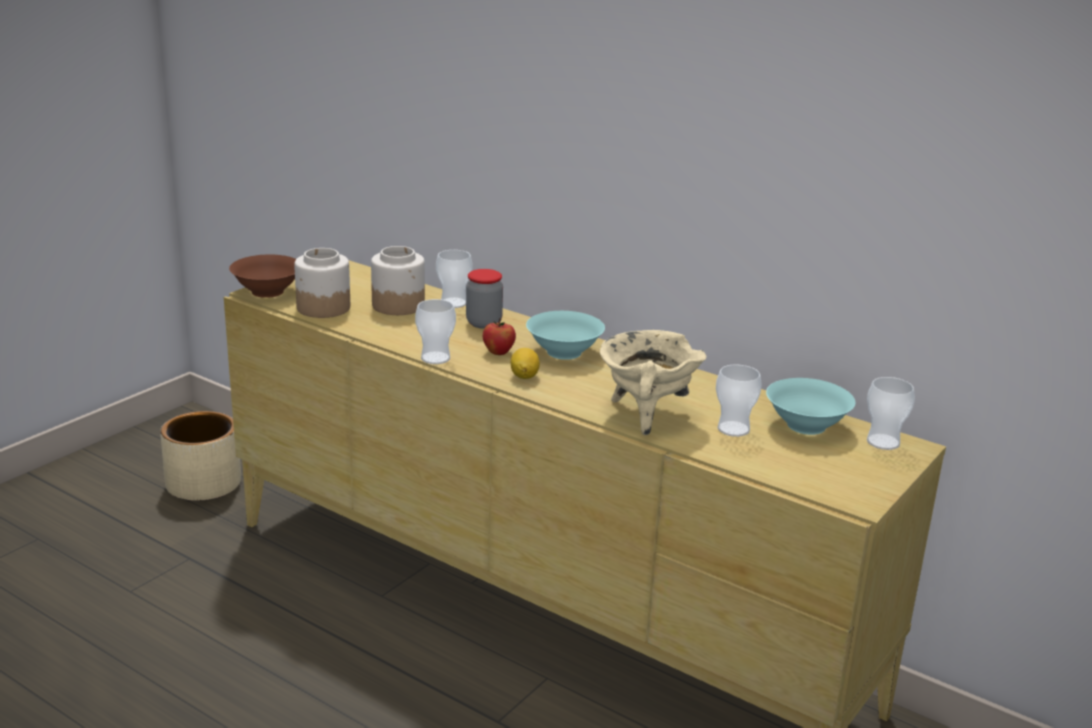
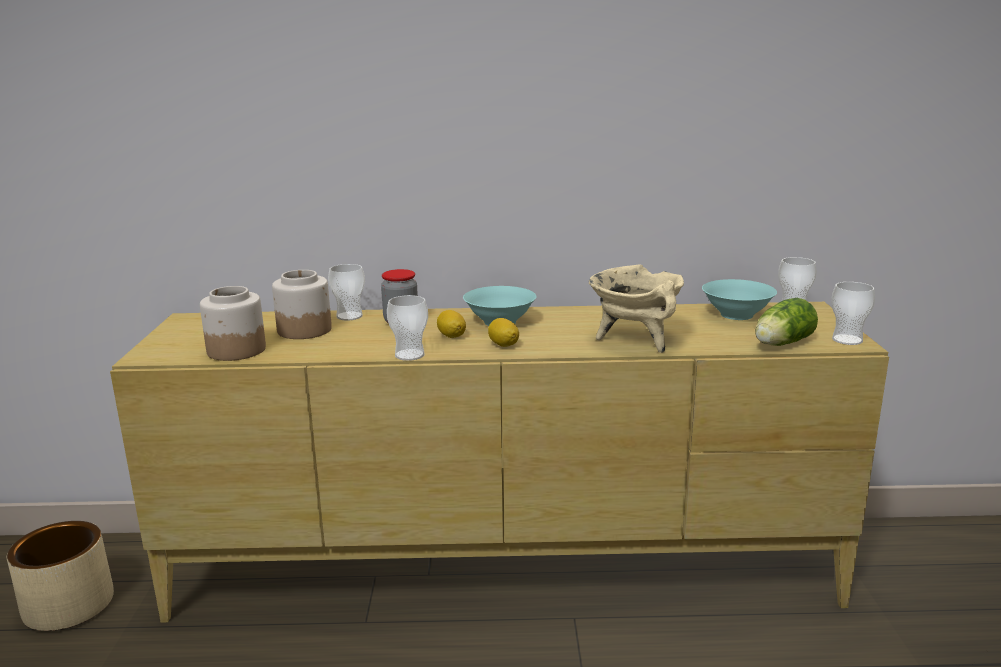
camera: 35 degrees left, 5 degrees down
brown bowl [229,254,296,298] -> none
apple [483,318,516,355] -> lemon [437,310,466,338]
cup [716,365,762,437] -> cup moved to [831,282,875,345]
none -> lettuce [755,298,818,346]

